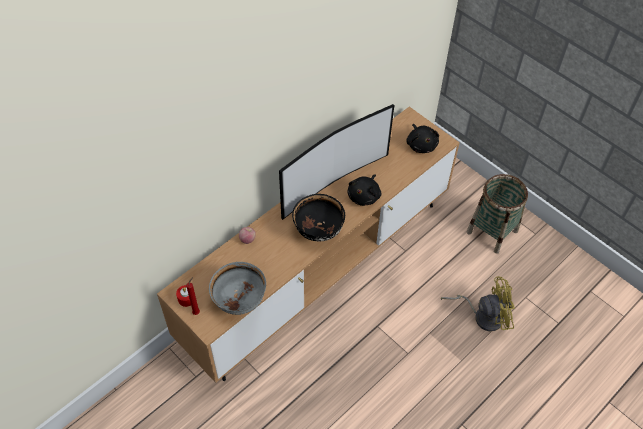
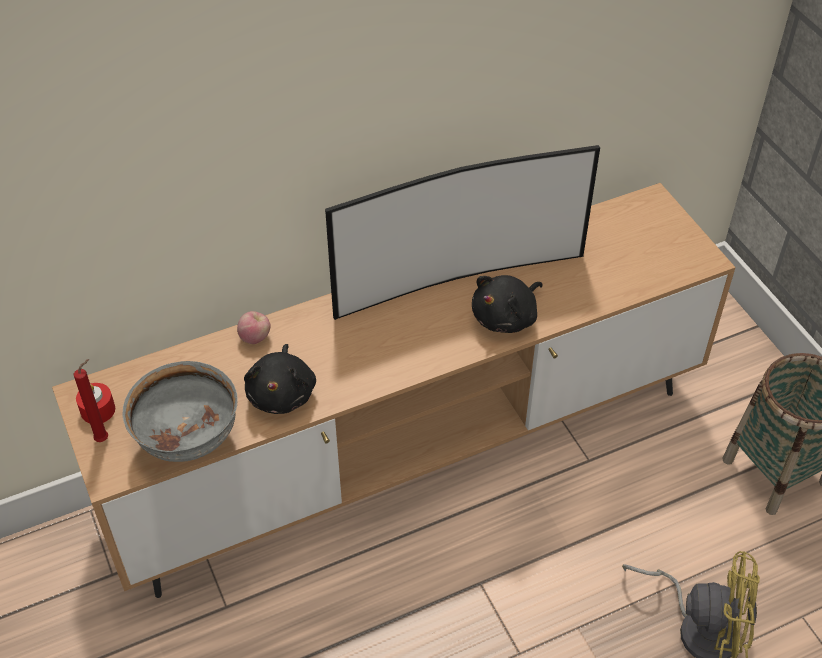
camera: 20 degrees right, 5 degrees down
black bowl [292,194,345,241] -> none
black plush toy [406,124,439,153] -> black plush toy moved to [244,344,316,414]

